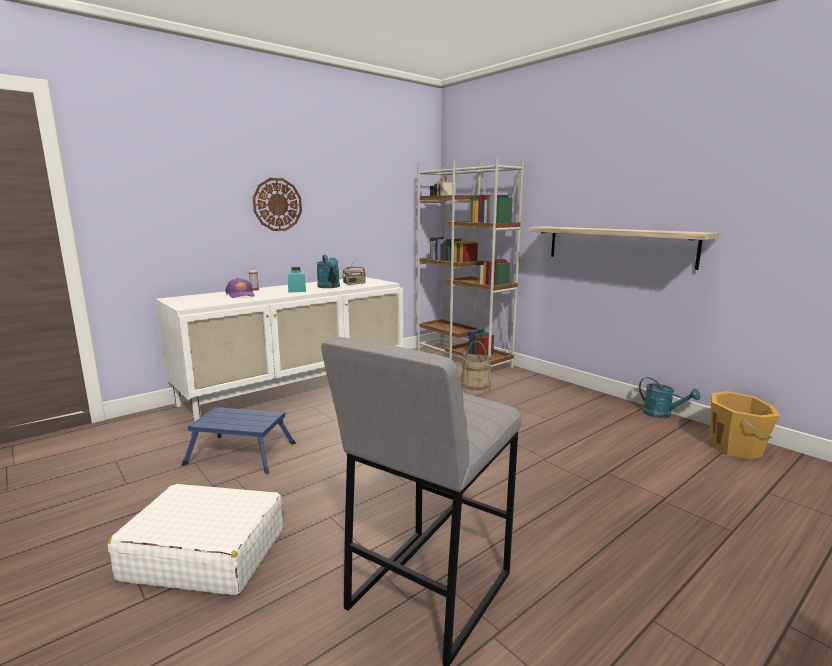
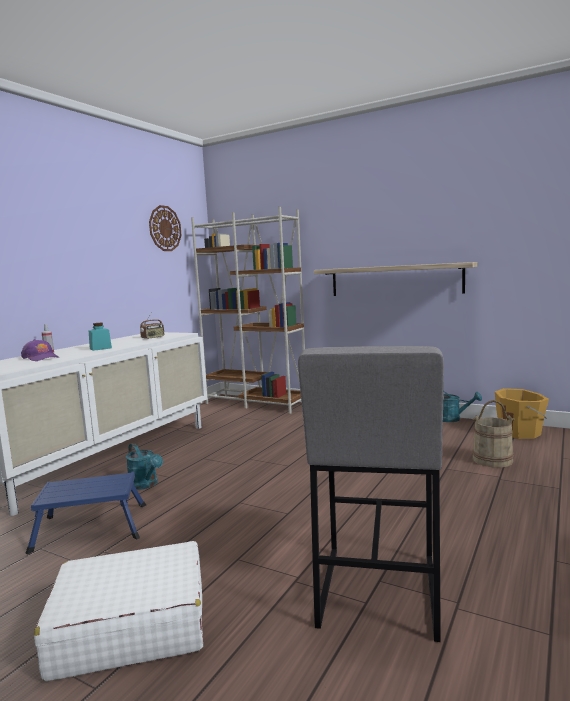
camera: 20 degrees left, 5 degrees down
wall clock [253,178,302,231] -> wall clock moved to [149,205,181,251]
turquoise watering can [317,255,340,288] -> turquoise watering can moved to [126,443,163,490]
beige bucket [460,341,492,394] -> beige bucket moved to [472,400,515,468]

